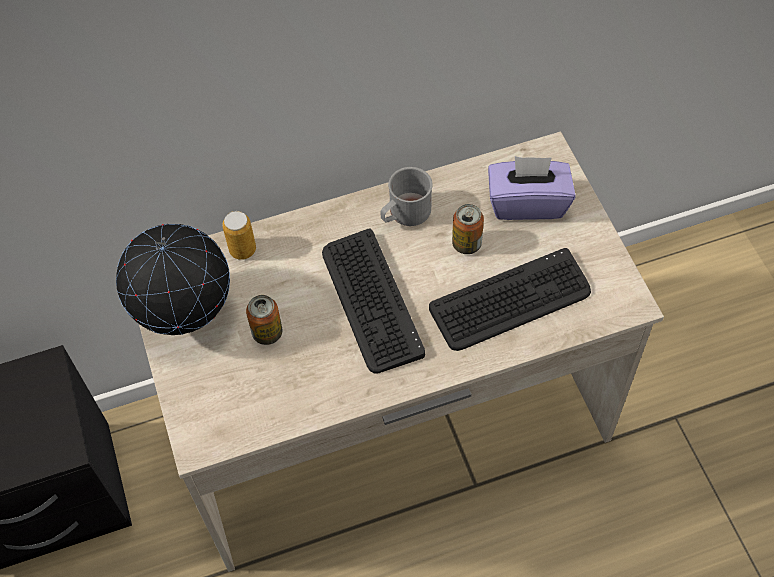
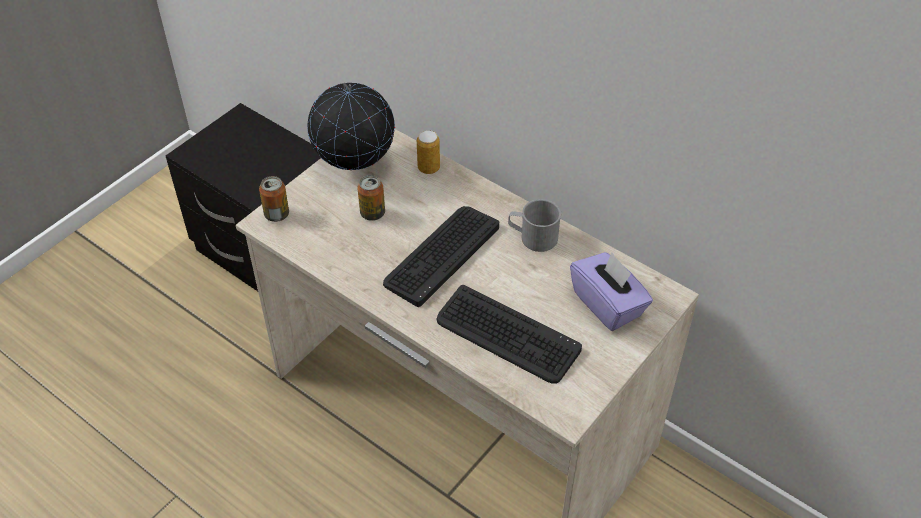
camera: 55 degrees right, 10 degrees down
can [452,204,484,254] -> can moved to [259,176,289,222]

